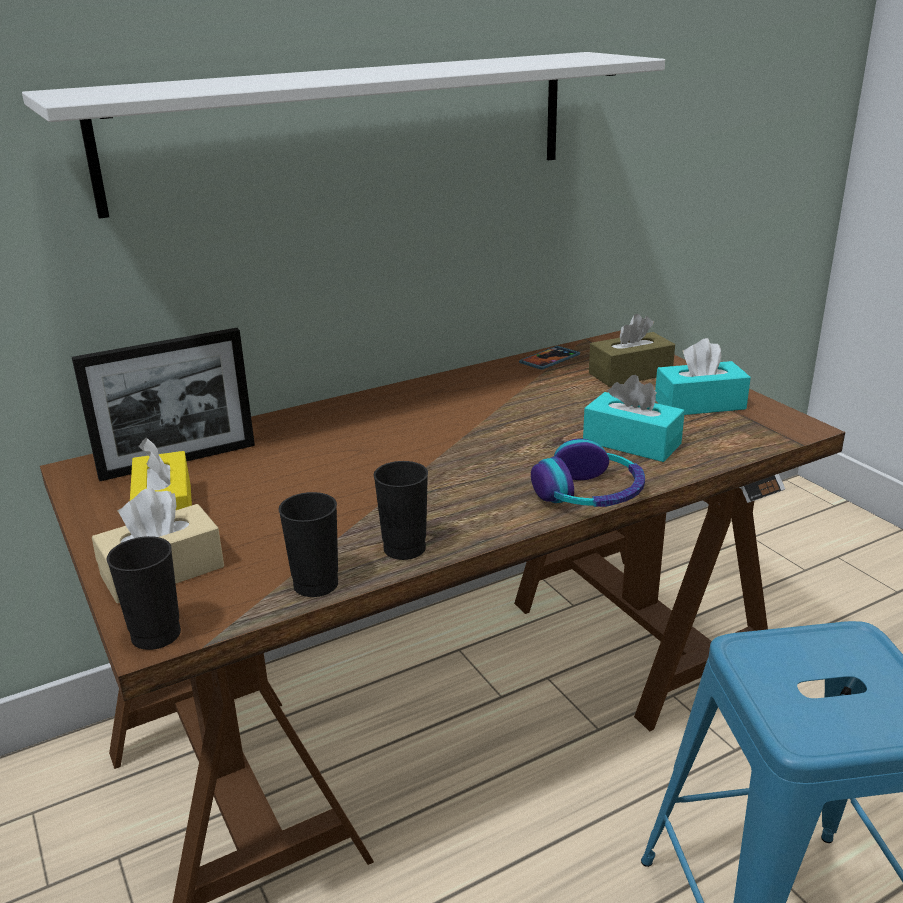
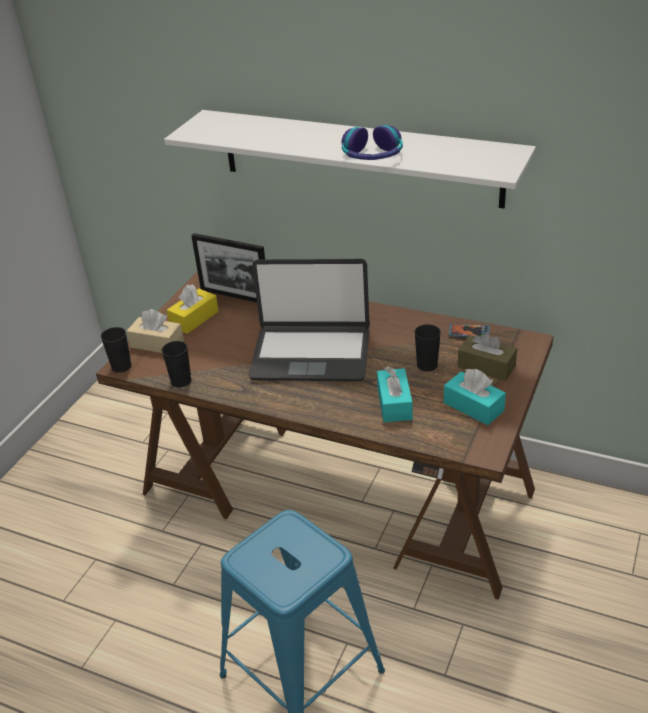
camera: 55 degrees right, 10 degrees up
black cup [374,461,428,560] -> black cup moved to [415,324,441,371]
headphones [531,439,645,507] -> headphones moved to [342,125,403,160]
none -> laptop [249,259,370,381]

